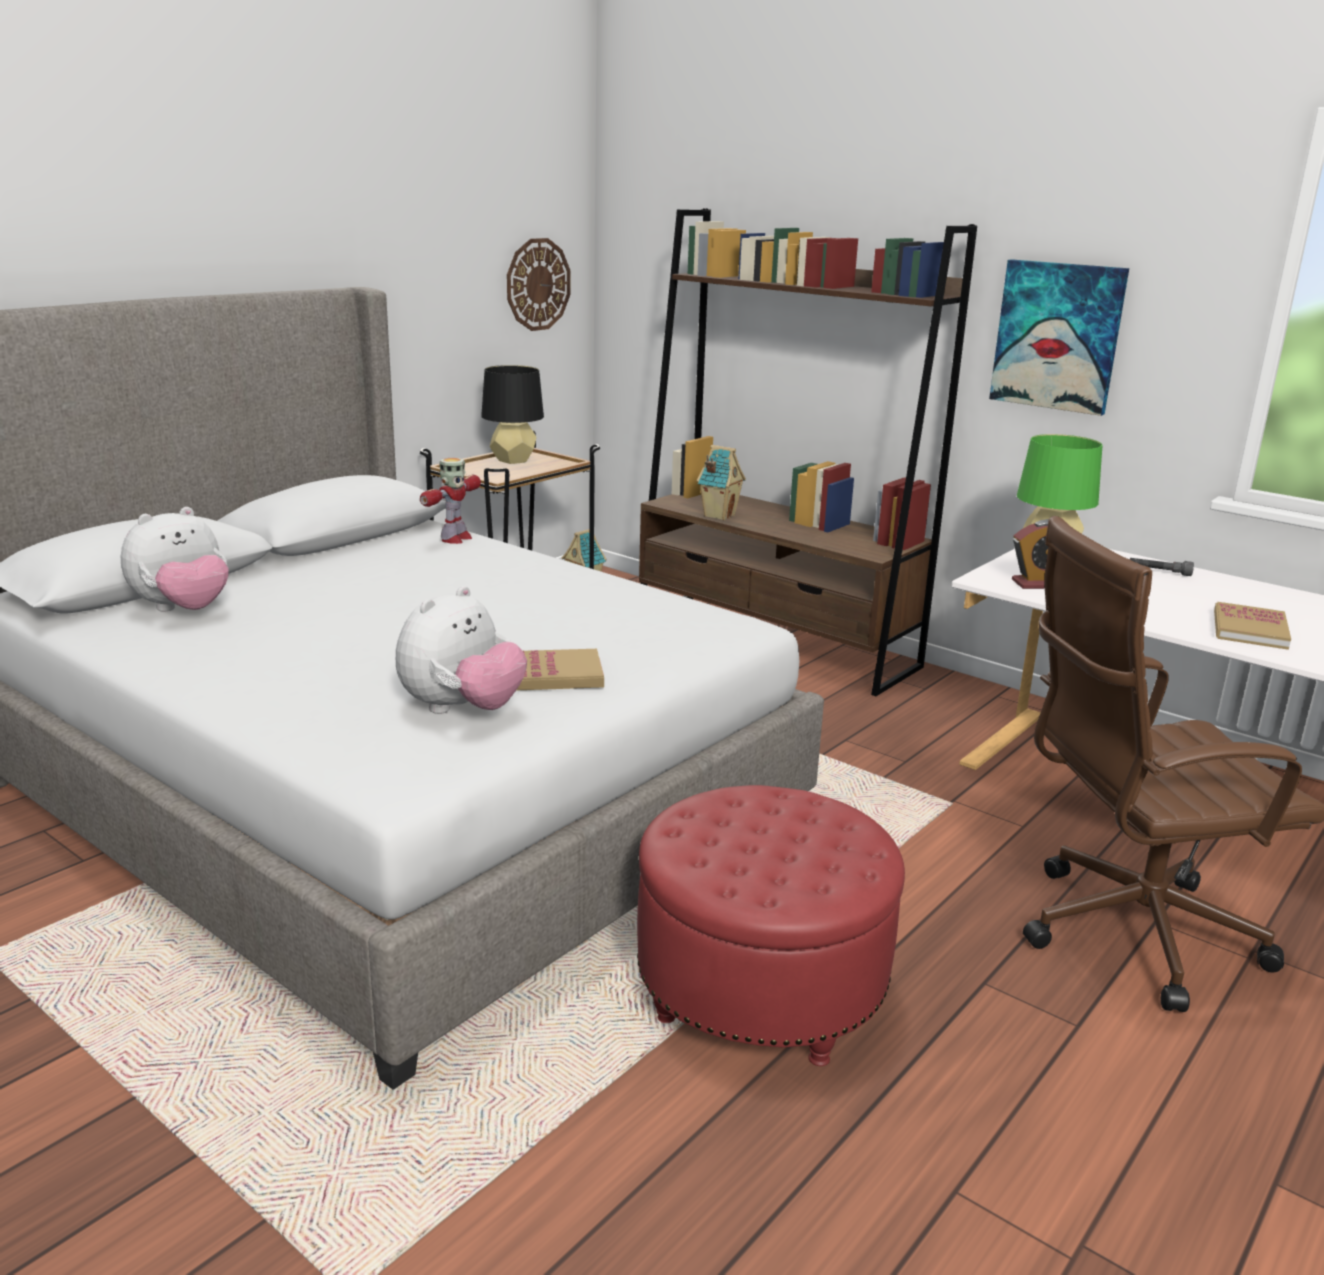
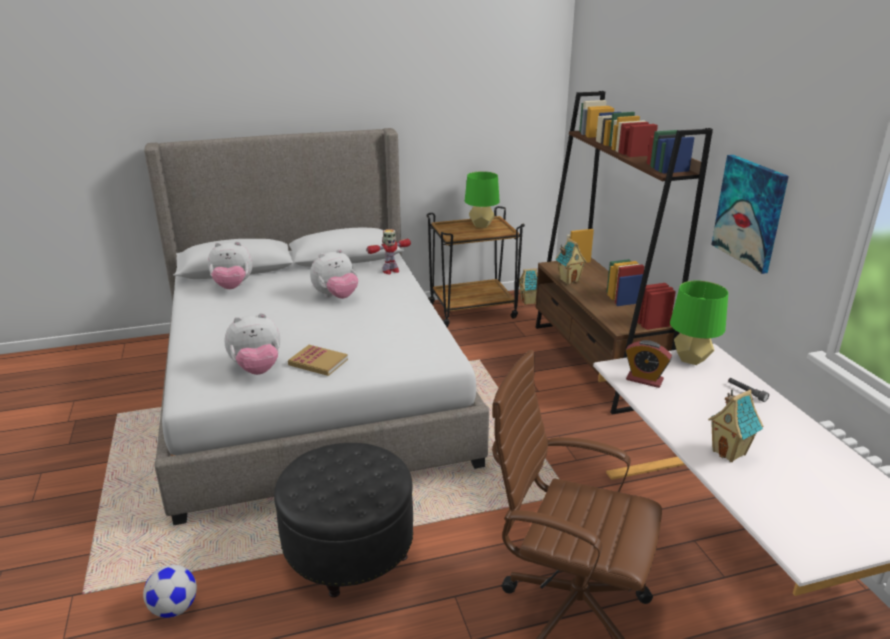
camera: 35 degrees right, 5 degrees up
black table lamp [481,365,544,464] -> green table lamp [465,171,500,228]
wall clock [507,238,571,331] -> none
red ottoman [637,785,905,1066] -> black ottoman [274,443,413,597]
book [1214,602,1291,650] -> toy house [708,390,763,462]
none -> football [143,565,197,618]
none -> plush toy [310,249,358,299]

